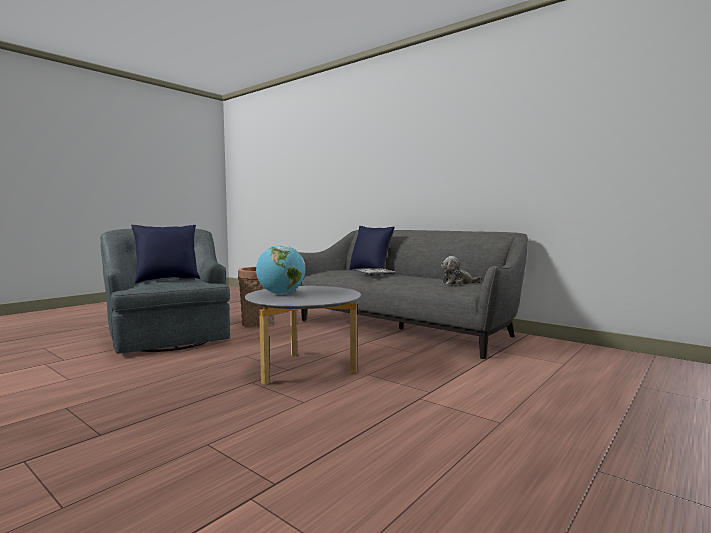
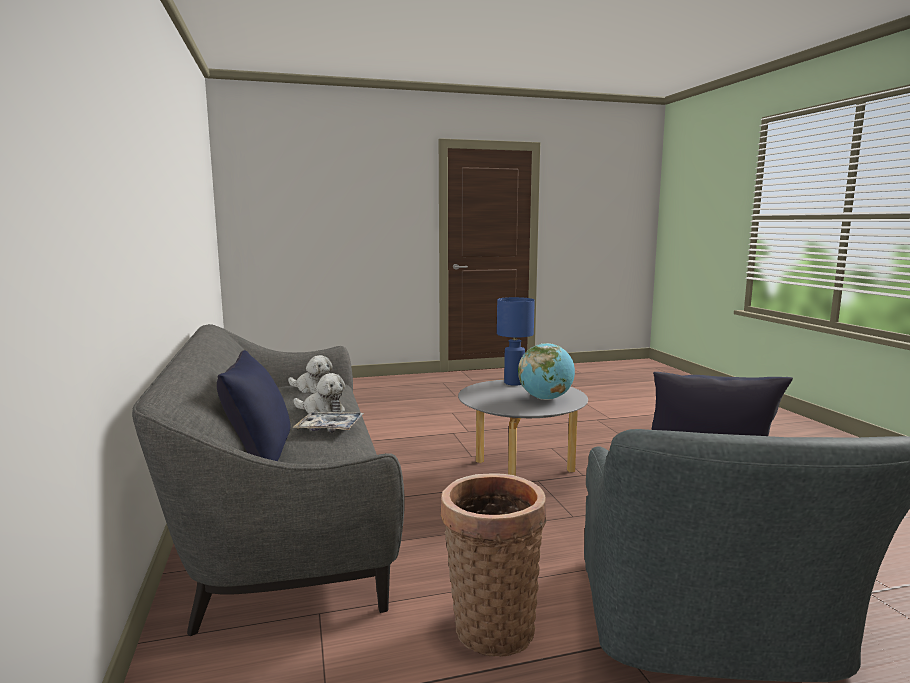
camera: 145 degrees left, 5 degrees up
none -> plush toy [293,373,345,414]
none -> blue table lamp [497,297,535,386]

